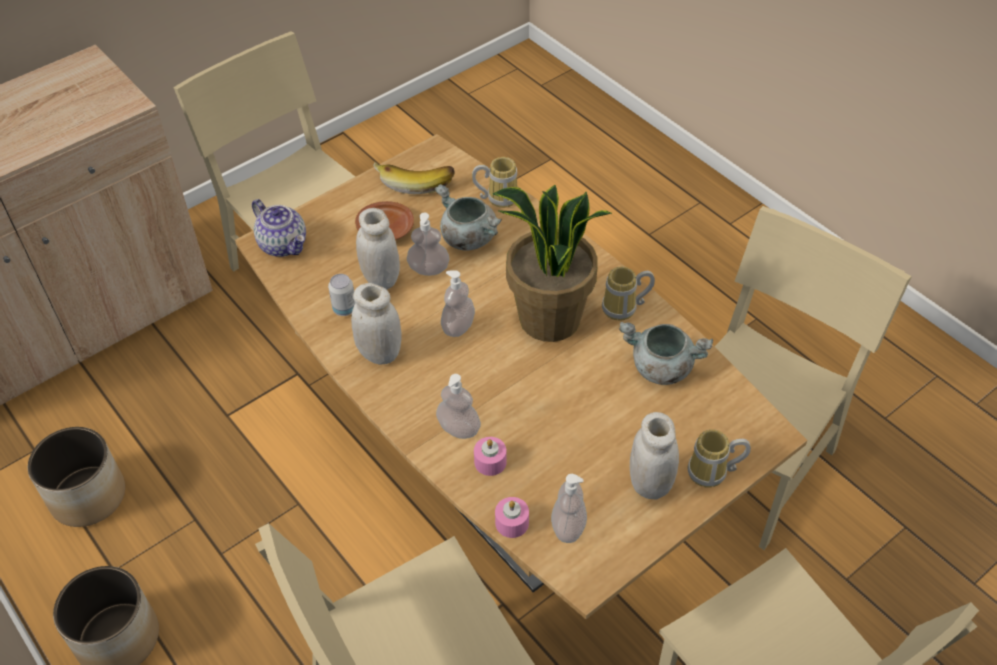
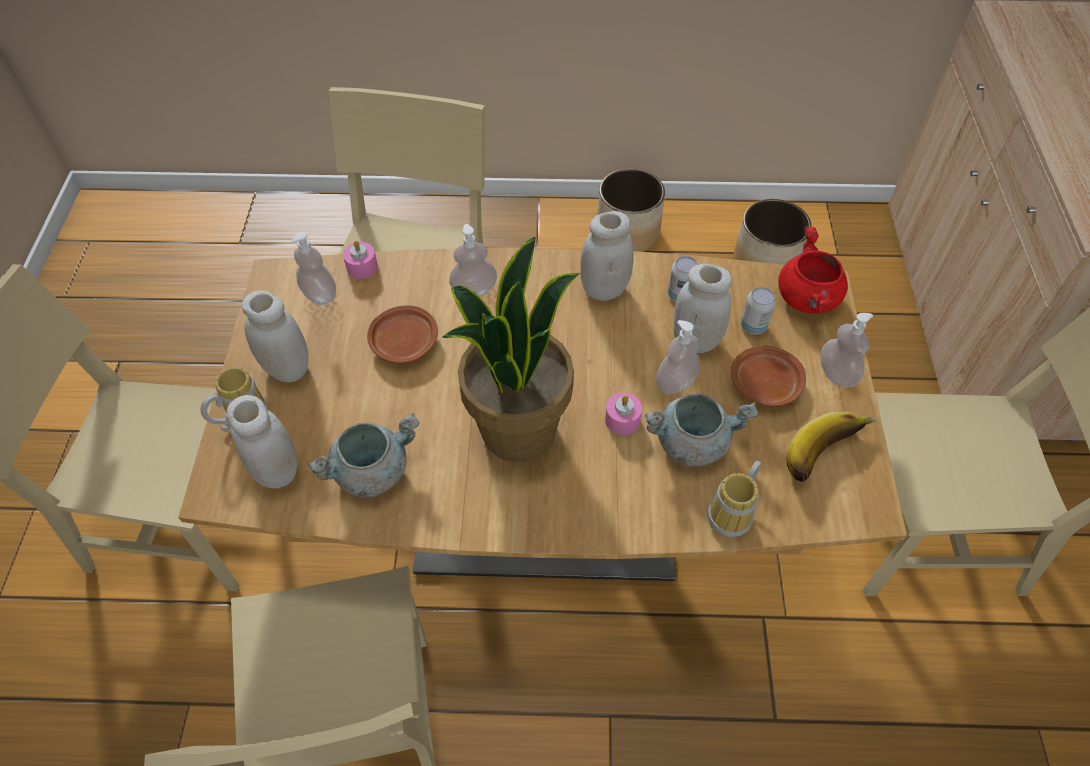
camera: 130 degrees right, 5 degrees up
teapot [252,199,306,257] -> red cooking pot [778,226,848,313]
soap dispenser [441,270,475,337] -> soap dispenser moved to [821,313,873,388]
pink candle [474,437,507,476] -> pink candle moved to [605,393,642,435]
mug [602,266,655,321] -> none
none -> white jar [227,395,298,488]
none -> brown plate [367,306,438,364]
none -> can [741,287,776,334]

